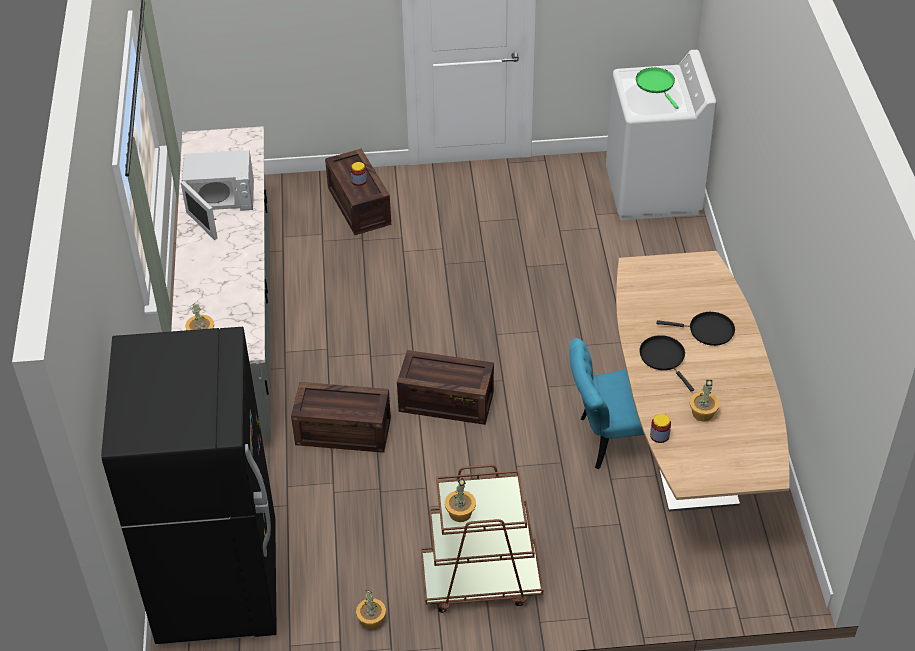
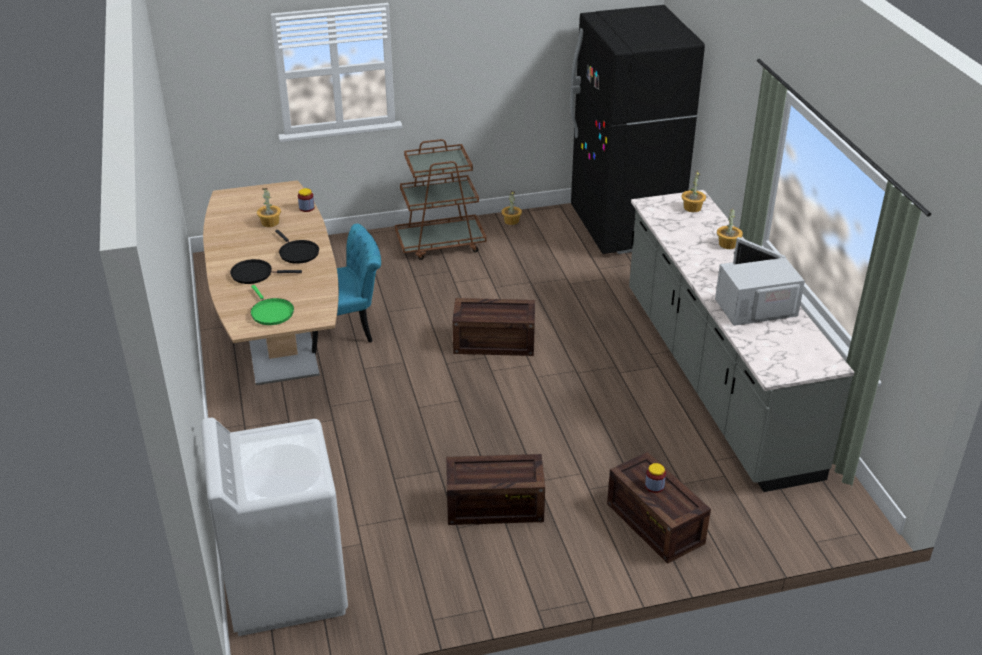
camera: 170 degrees right, 10 degrees down
crate [291,382,391,453] -> crate moved to [446,454,545,525]
potted plant [445,478,476,522] -> potted plant moved to [717,209,743,249]
green frying pan [636,67,679,109] -> green frying pan moved to [250,285,294,325]

